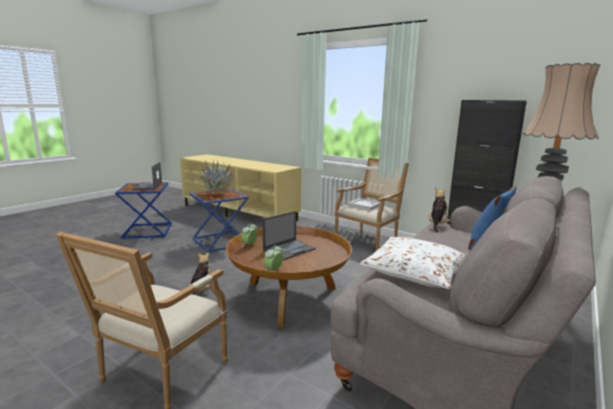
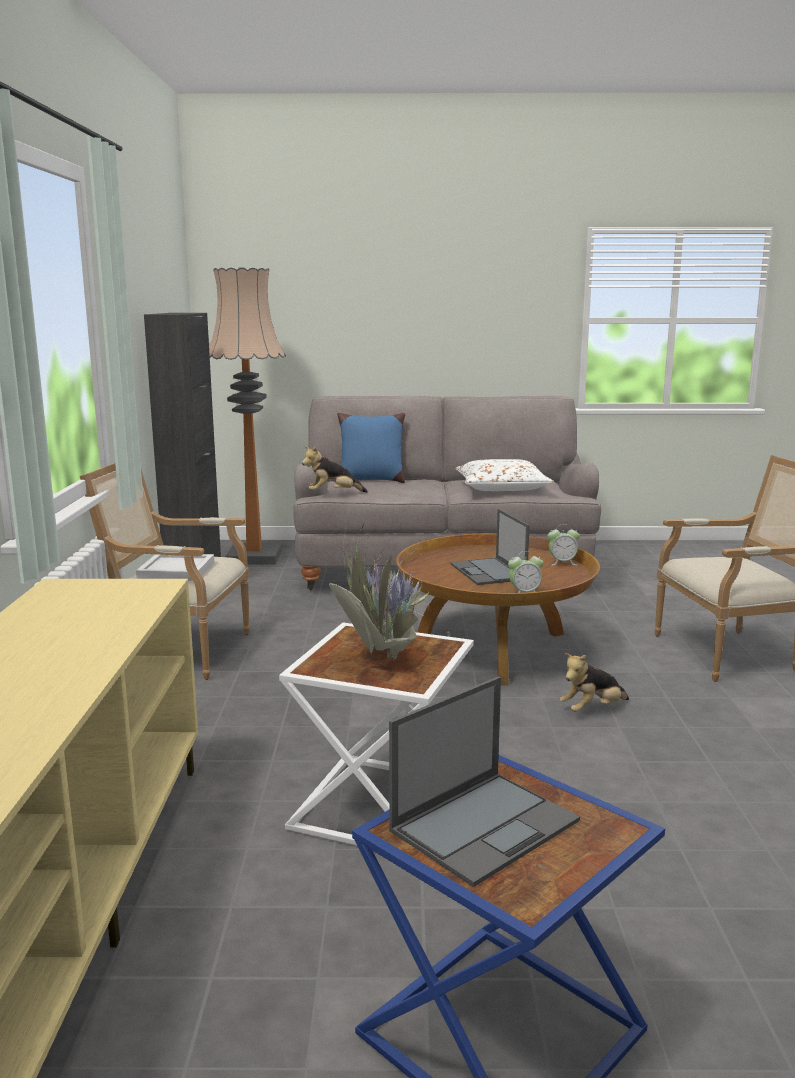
camera: 125 degrees left, 0 degrees up
blue side table [190,188,249,253] -> white side table [279,623,474,845]
laptop [262,211,316,260] -> laptop turned 120 degrees counterclockwise [451,509,530,585]

